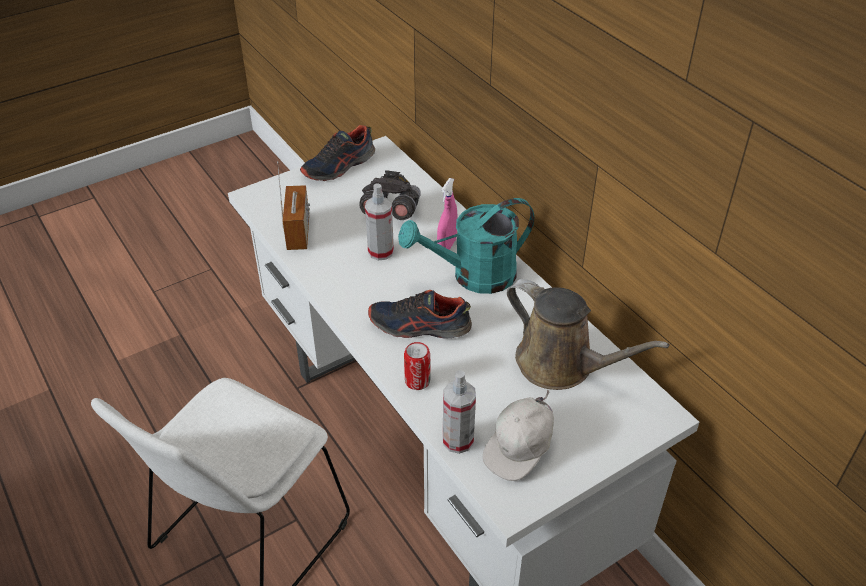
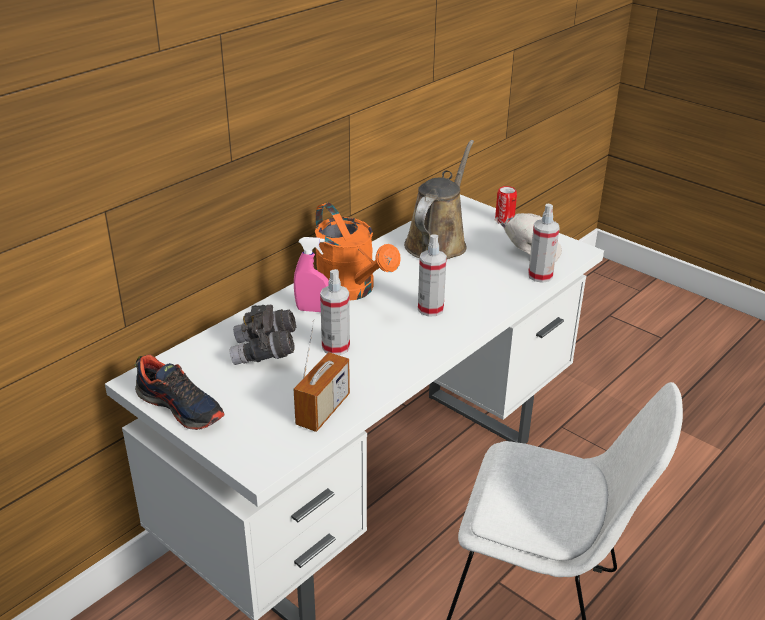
camera: 105 degrees left, 10 degrees down
radio [277,161,310,250] -> radio turned 135 degrees clockwise [294,319,350,432]
shoe [368,290,472,339] -> spray bottle [418,234,447,317]
turquoise watering can [398,198,534,294] -> orange watering can [315,203,401,301]
can [404,342,430,390] -> can moved to [495,186,517,224]

